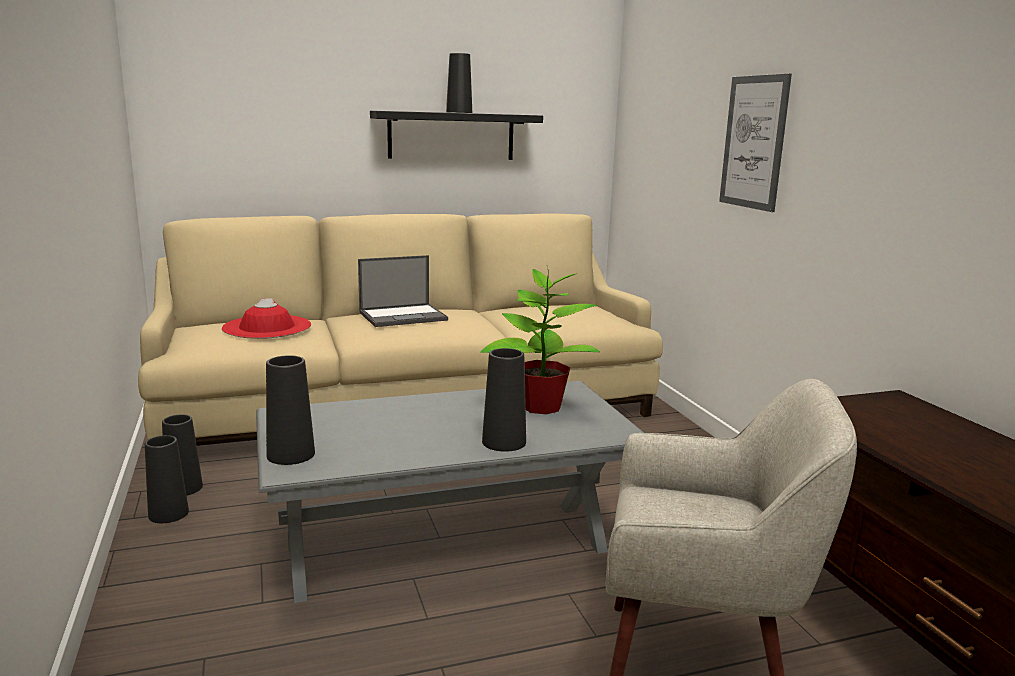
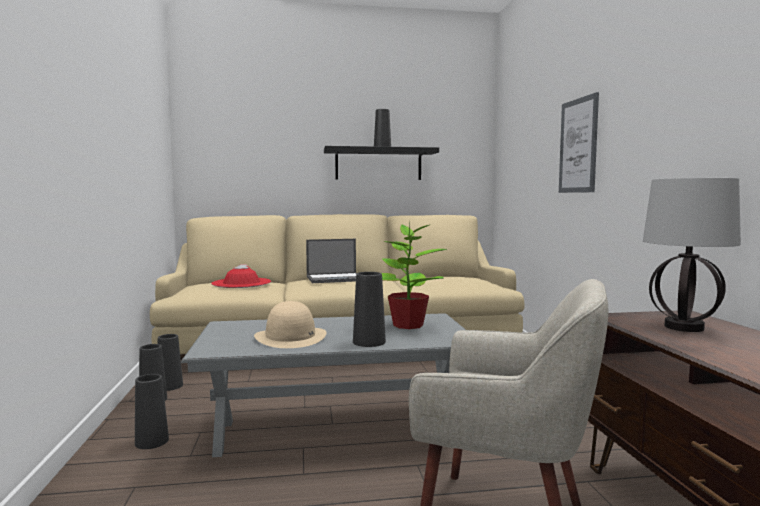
camera: 10 degrees right, 10 degrees down
black vase [266,355,315,465] -> black vase moved to [135,374,169,449]
none -> beige hat [254,301,326,348]
none -> table lamp [643,178,741,332]

